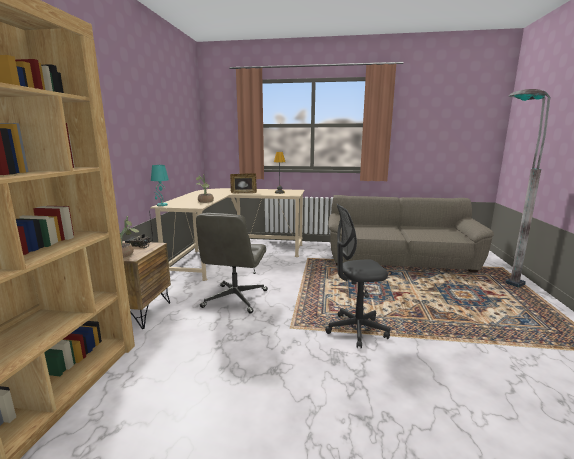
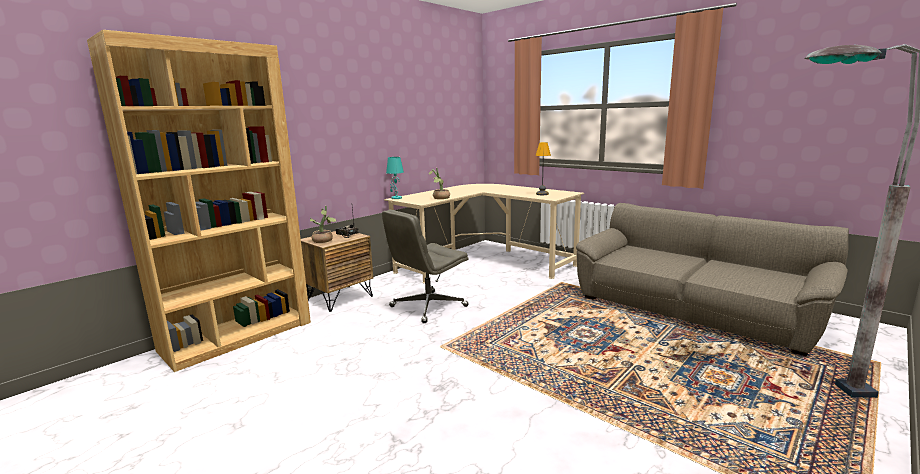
camera: 35 degrees right, 0 degrees up
picture frame [230,173,257,193] -> none
grey office chair [325,204,390,348] -> none

